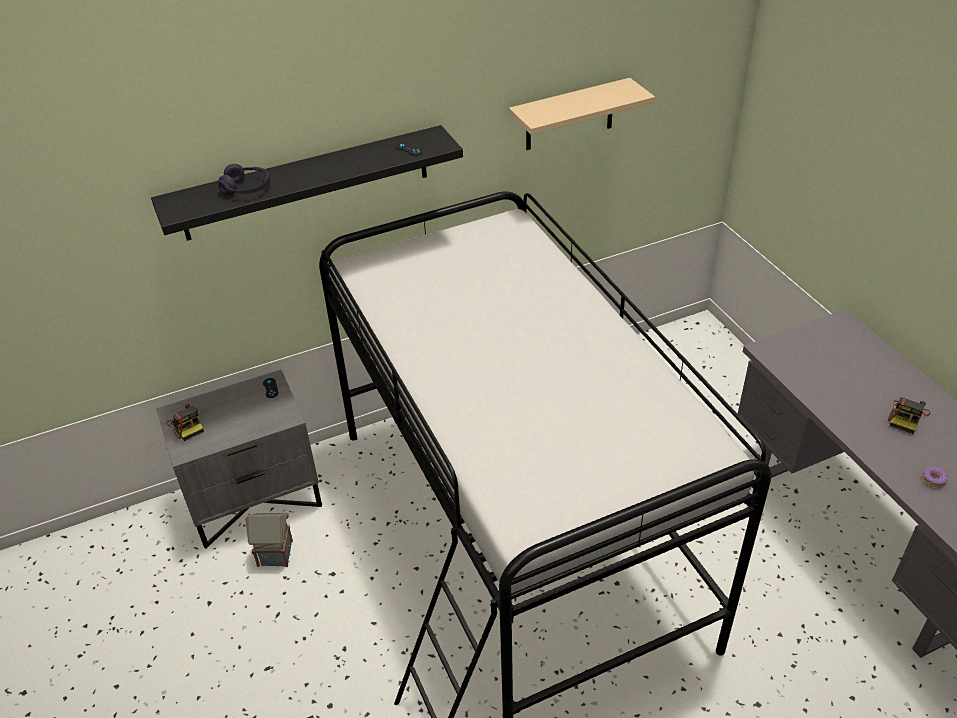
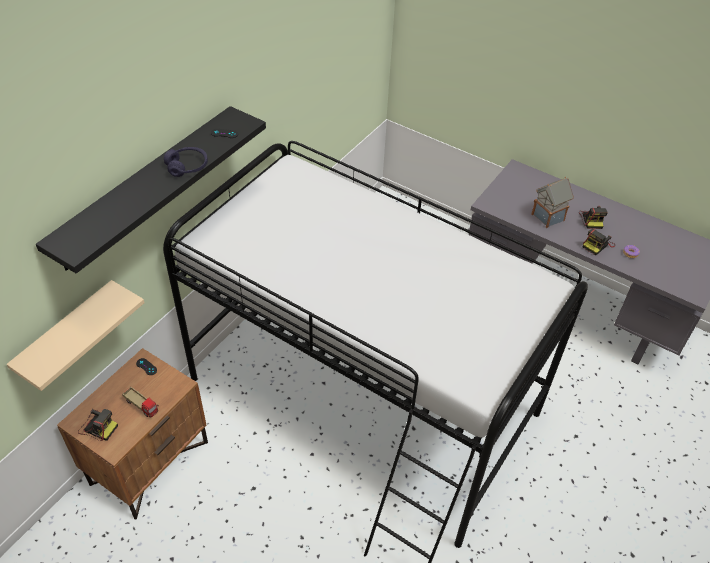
camera: 35 degrees left, 5 degrees up
grey nightstand [156,369,322,549] -> brown nightstand [57,348,208,520]
purple headphones [218,164,270,195] -> purple headphones moved to [164,147,208,177]
toy house [245,512,293,567] -> toy house moved to [531,177,574,228]
beige shelf [509,78,655,150] -> beige shelf moved to [7,280,145,391]
none -> toy truck [122,386,159,418]
none -> camera [582,229,615,256]

